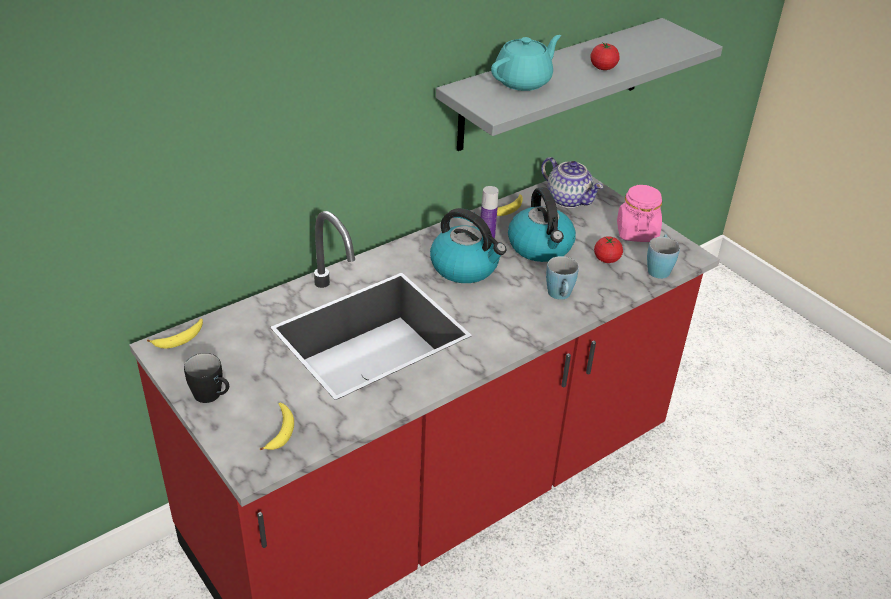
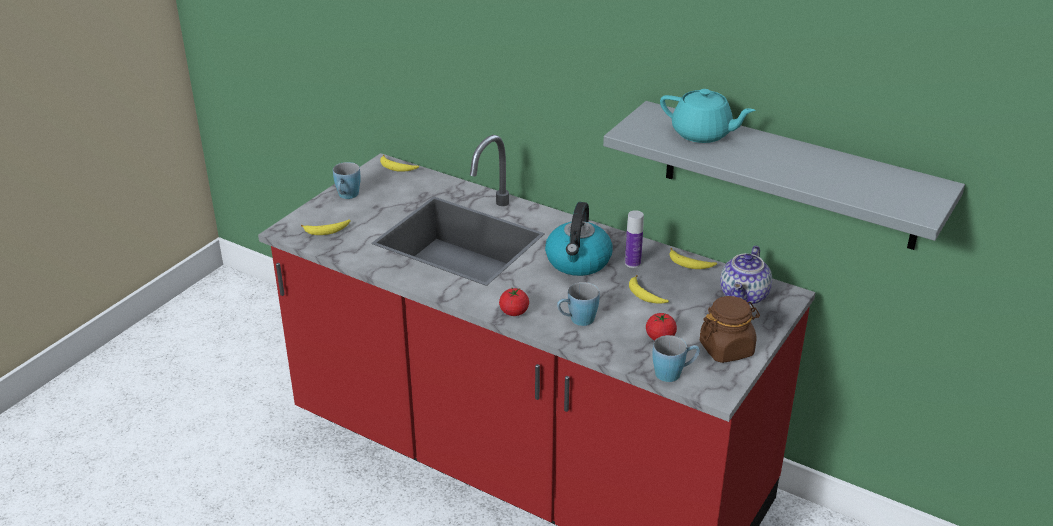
camera: 70 degrees right, 5 degrees down
black mug [184,353,229,403] -> blue mug [333,162,361,199]
kettle [508,187,576,262] -> banana [629,275,669,304]
tomato [590,42,620,70] -> tomato moved to [499,288,529,316]
pink jar [617,185,662,242] -> brown jar [700,296,760,363]

